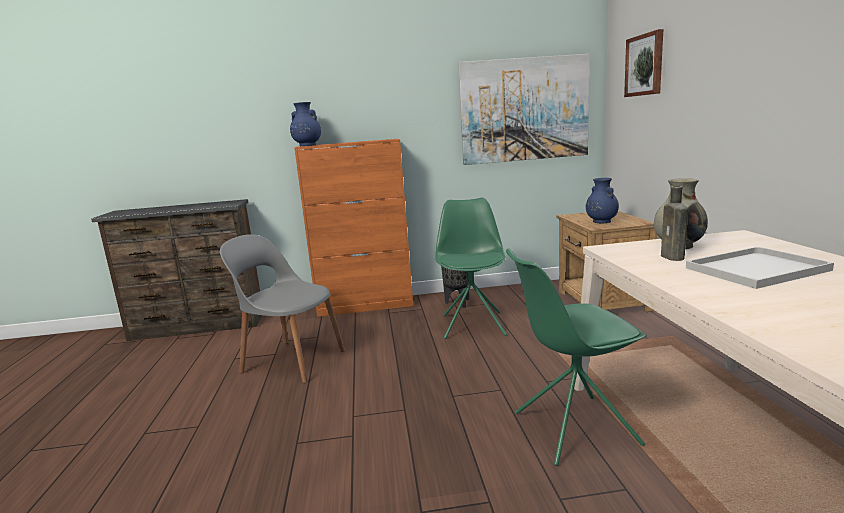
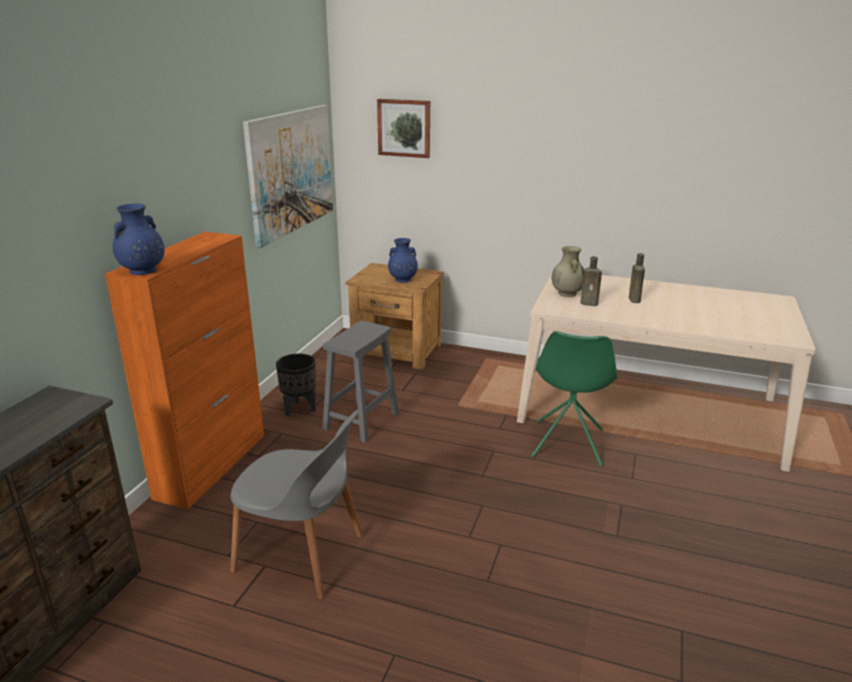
camera: 65 degrees left, 10 degrees up
grey chair [220,234,345,383] -> grey chair turned 120 degrees counterclockwise [230,410,363,599]
green chair [436,198,507,339] -> grey stool [323,321,399,443]
white tray [686,247,834,289] -> brown bottle [629,253,645,303]

